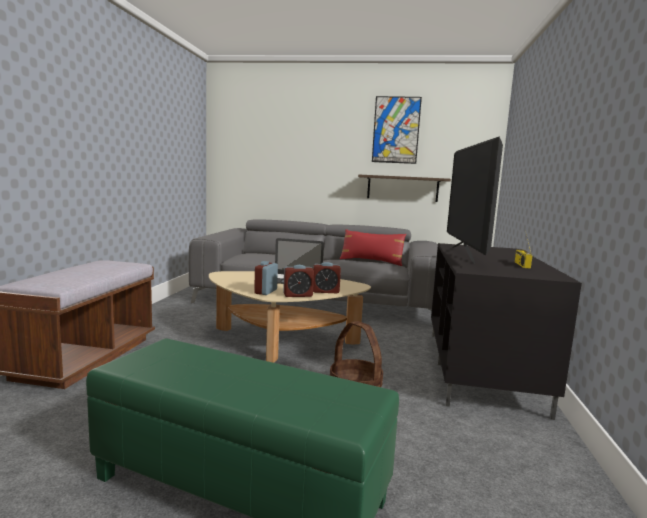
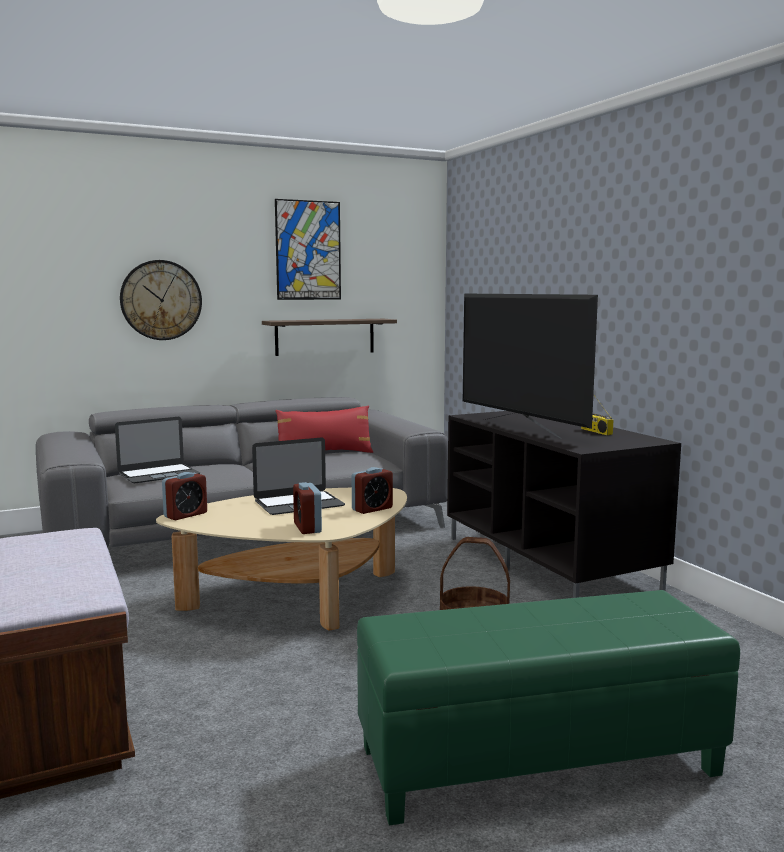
camera: 35 degrees left, 0 degrees up
alarm clock [283,265,314,297] -> alarm clock moved to [162,472,207,520]
none -> laptop [115,417,200,483]
none -> wall clock [120,260,202,340]

